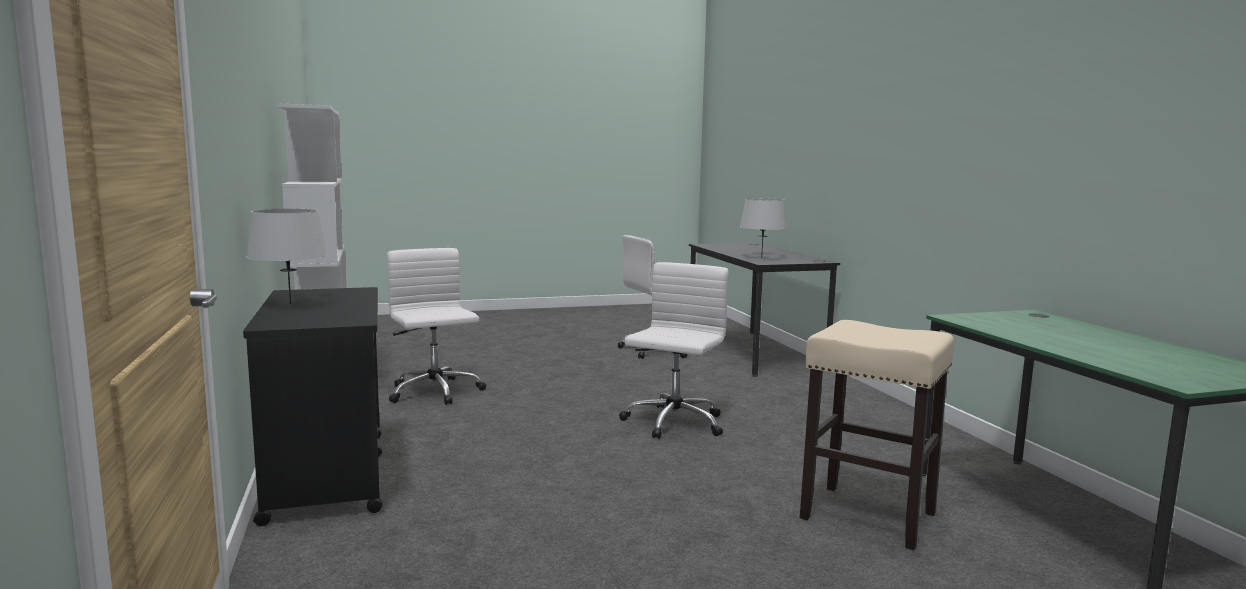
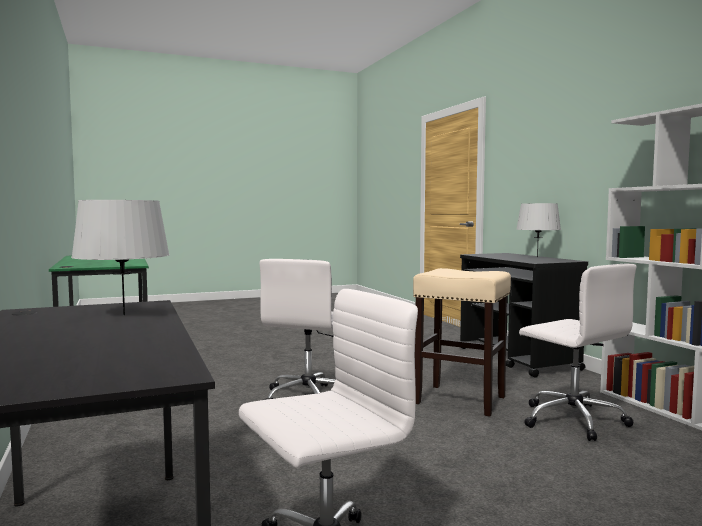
camera: 175 degrees right, 5 degrees down
beige stool [800,320,954,550] -> beige stool moved to [413,268,511,417]

